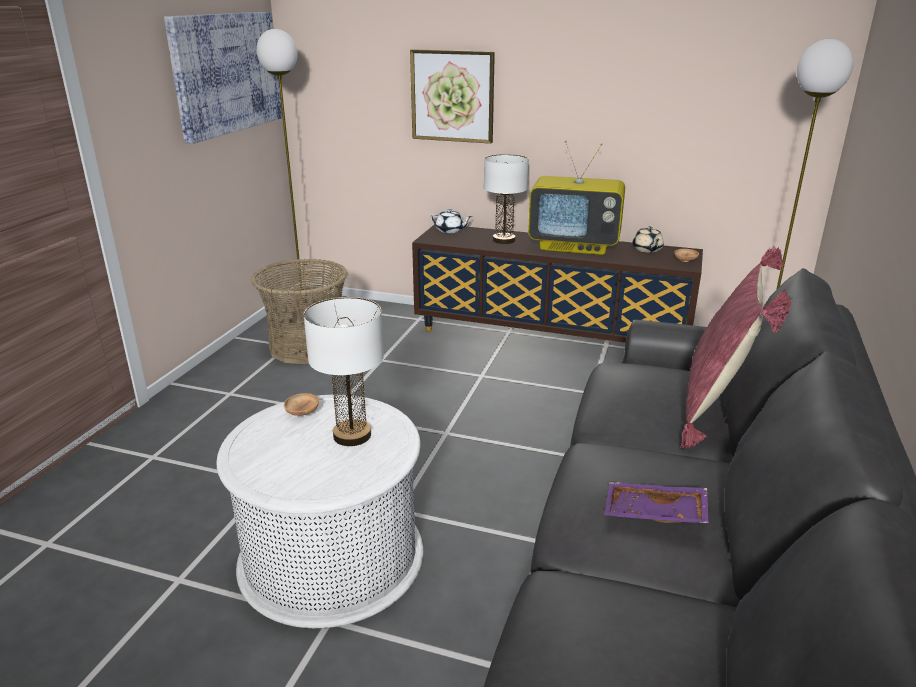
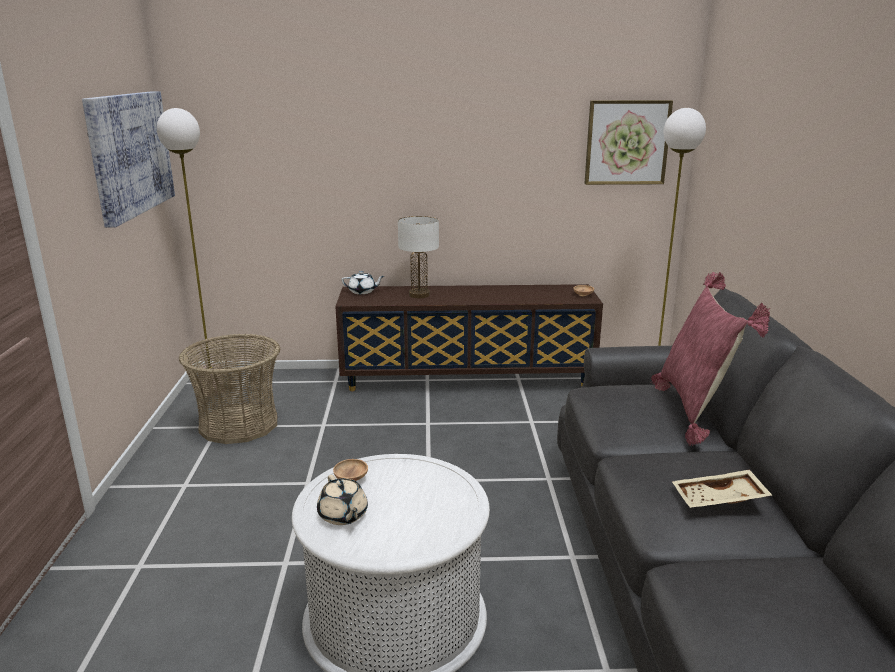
camera: 20 degrees left, 5 degrees down
table lamp [304,297,384,446] -> none
picture [410,49,495,144] -> picture moved to [584,100,673,185]
television [528,141,625,255] -> none
purple tray [604,482,709,524] -> beige tray [672,470,772,508]
beige teapot [632,226,664,253] -> beige teapot moved to [317,475,368,525]

